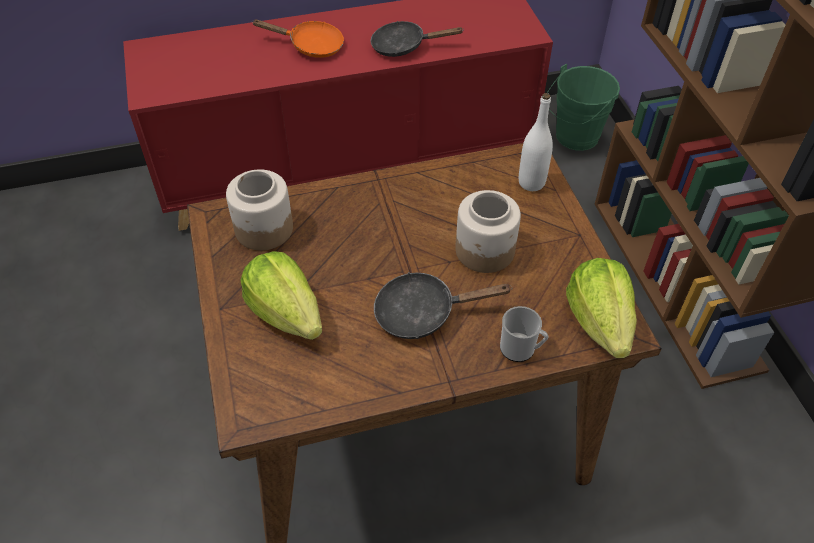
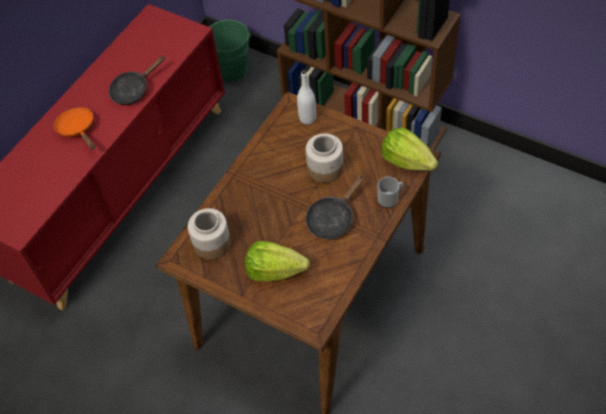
camera: 40 degrees left, 5 degrees up
orange frying pan [252,19,344,58] -> orange frying pan turned 90 degrees counterclockwise [54,107,95,150]

